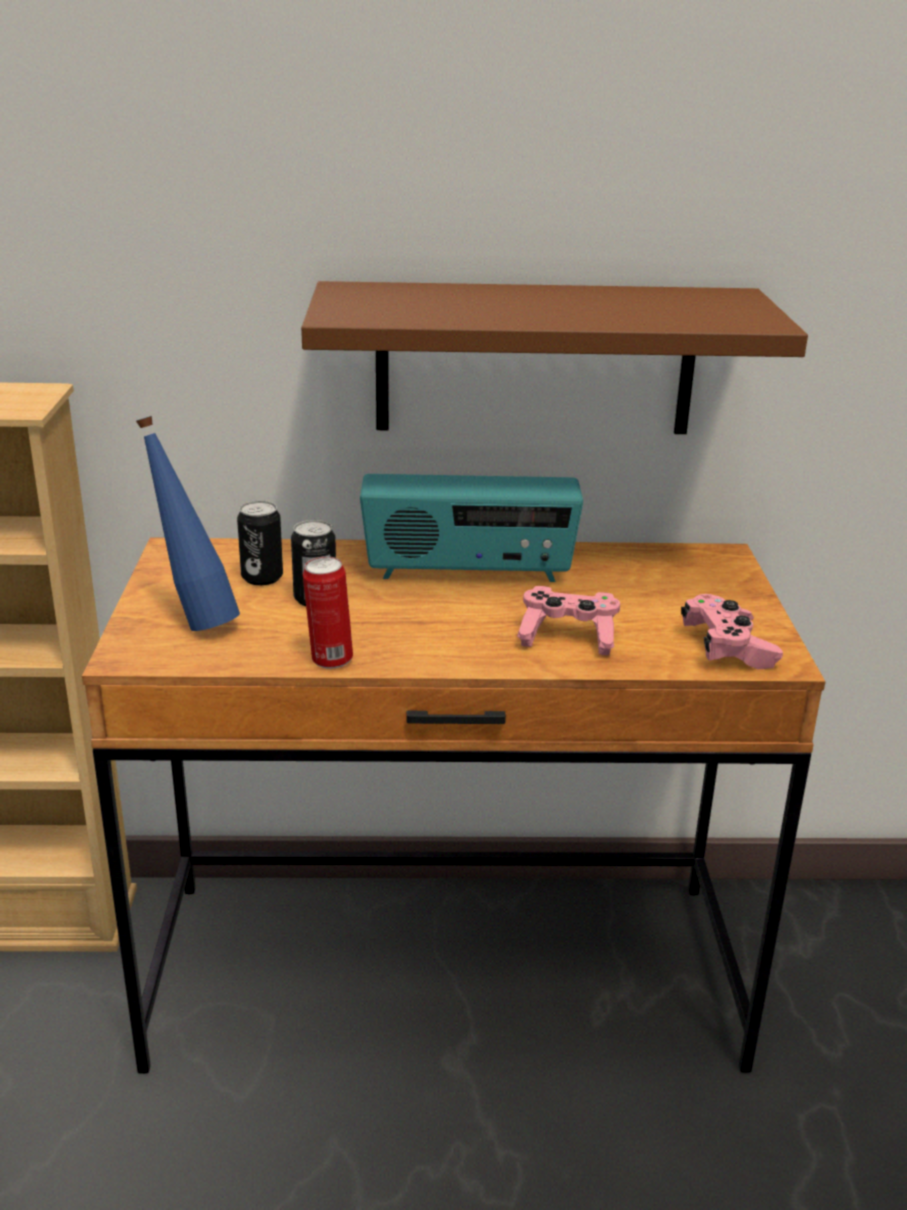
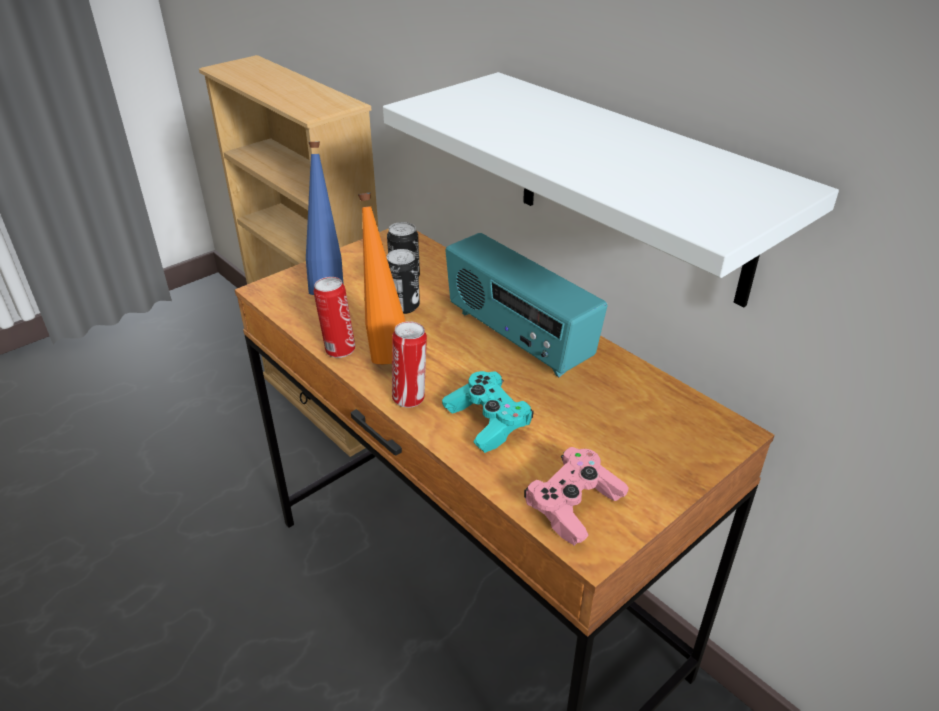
camera: 50 degrees right, 10 degrees up
brown shelf [301,281,808,434] -> white shelf [383,72,839,307]
pink game controller [517,586,620,655] -> turquoise game controller [442,371,534,453]
none -> orange bottle [358,193,405,364]
none -> can [392,321,427,408]

